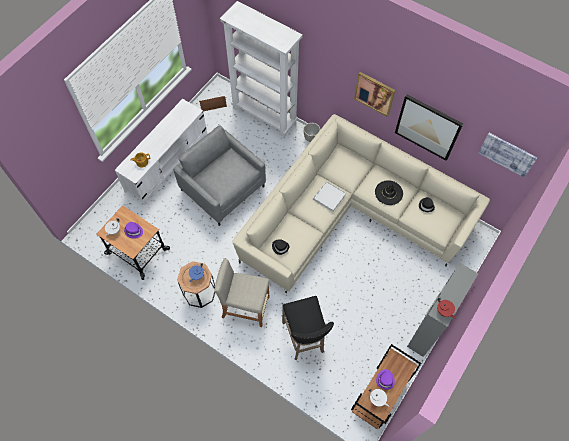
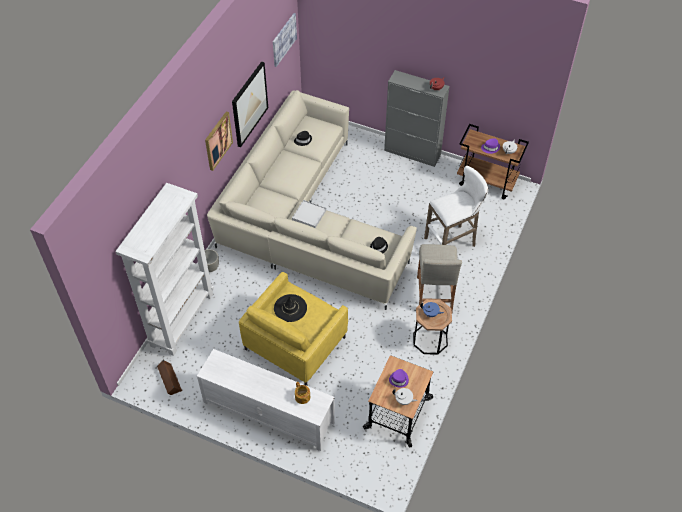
camera: 100 degrees left, 10 degrees down
grey armchair [173,125,266,226] -> yellow armchair [239,272,348,386]
black stool [282,296,334,360] -> white stool [424,166,488,247]
black hat [375,180,403,205] -> black hat moved to [274,294,307,322]

